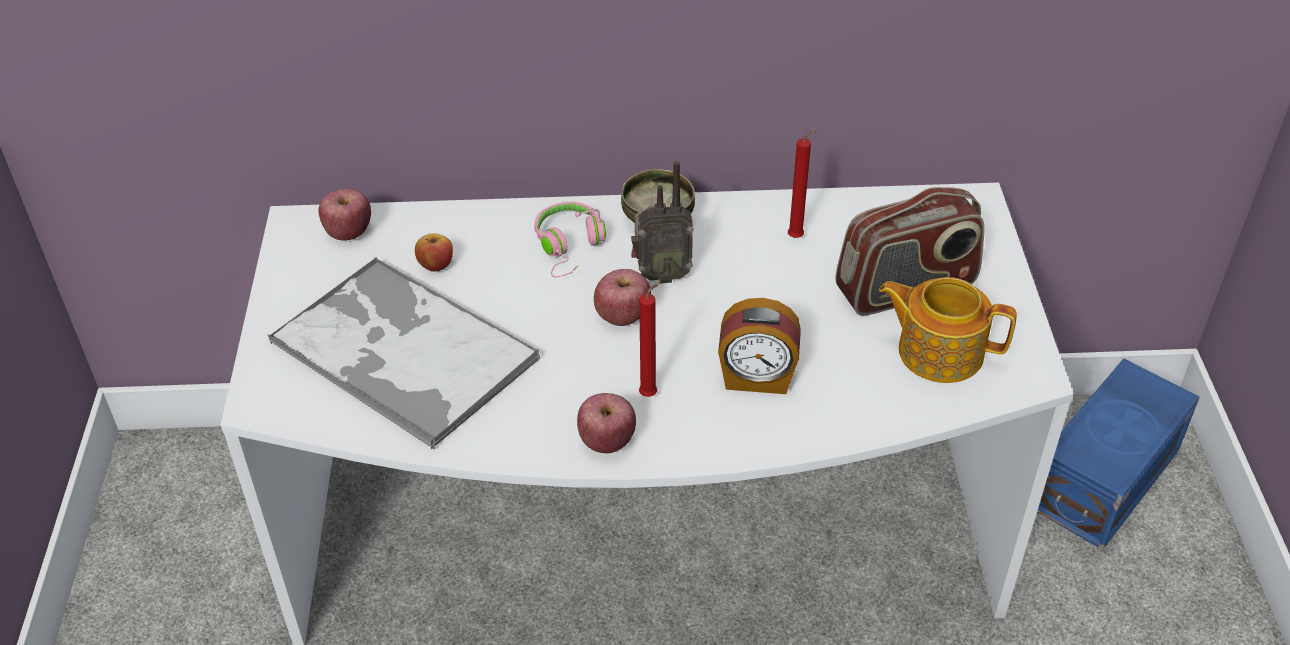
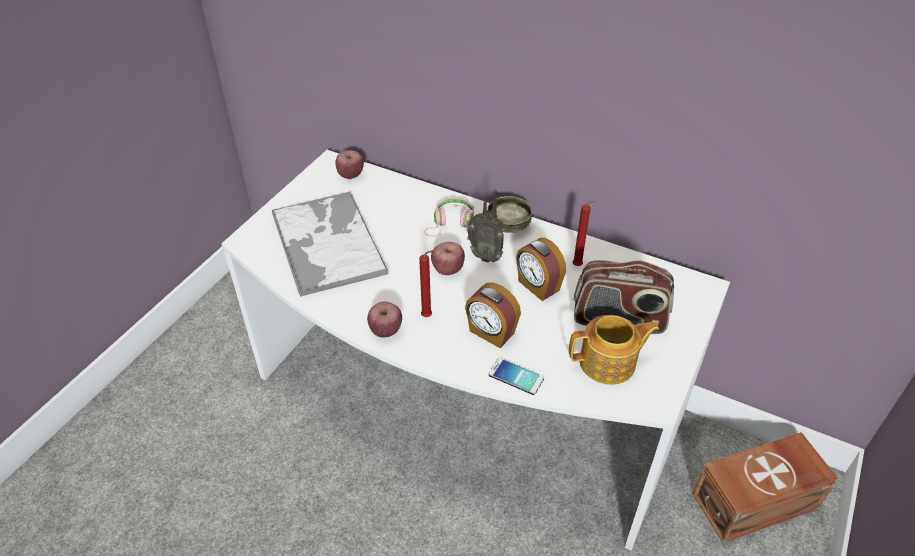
camera: 30 degrees right, 0 degrees up
apple [415,233,453,272] -> none
teapot [879,277,1017,383] -> teapot turned 120 degrees clockwise [569,315,659,385]
blue storage box [1037,358,1200,550] -> brown storage box [692,432,838,543]
none -> phone [488,358,544,395]
none -> alarm clock [516,238,566,301]

